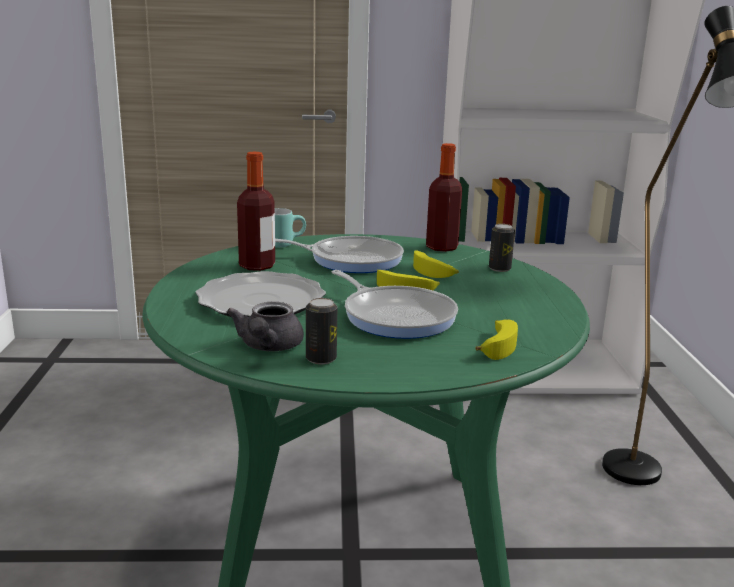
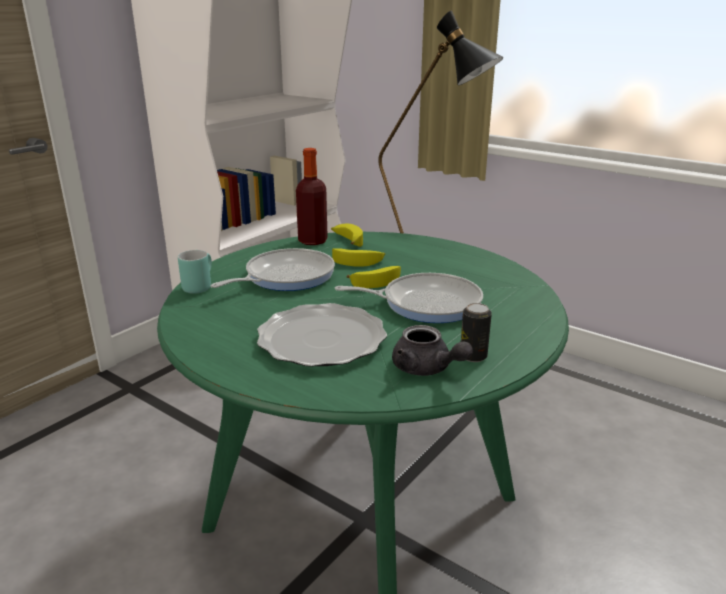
camera: 50 degrees left, 5 degrees up
bottle [237,152,275,271] -> none
banana [476,319,518,360] -> banana moved to [331,224,363,247]
can [489,224,515,272] -> none

